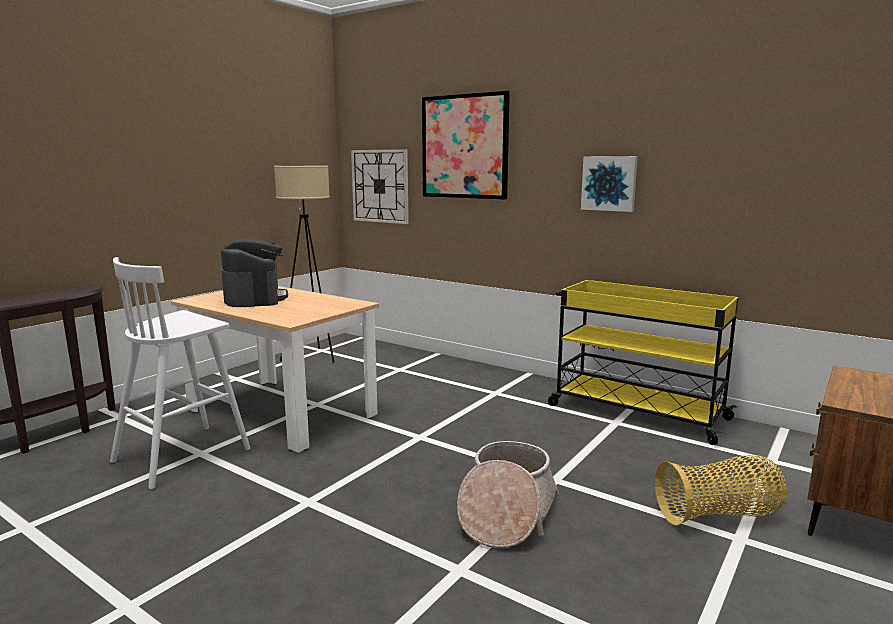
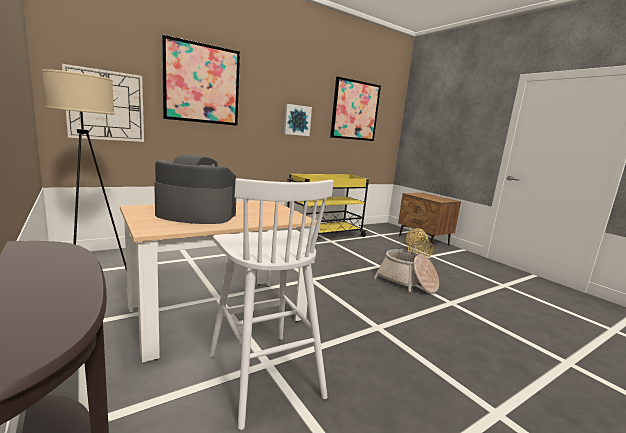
camera: 70 degrees left, 0 degrees up
none -> picture [330,77,381,141]

